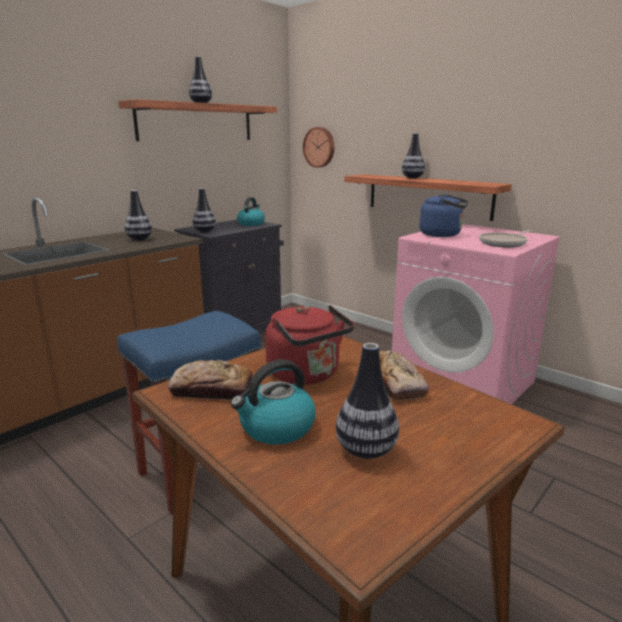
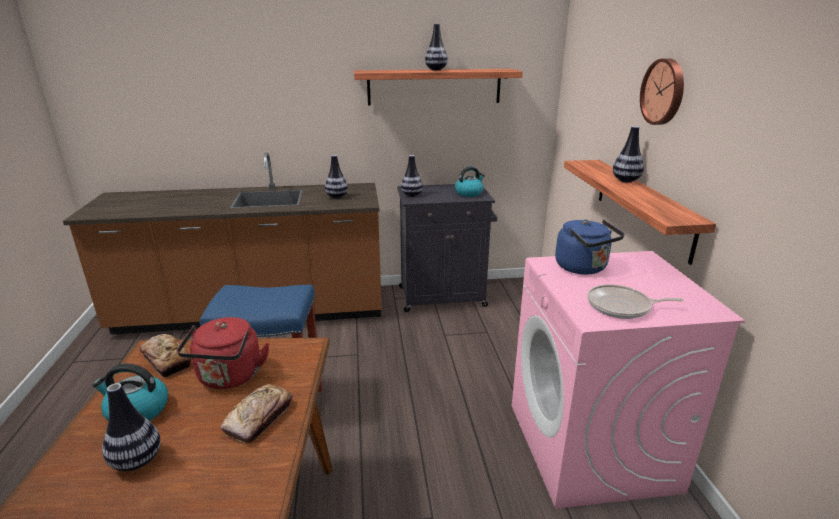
camera: 40 degrees right, 5 degrees up
wall clock [303,127,334,168] -> wall clock moved to [640,58,684,125]

